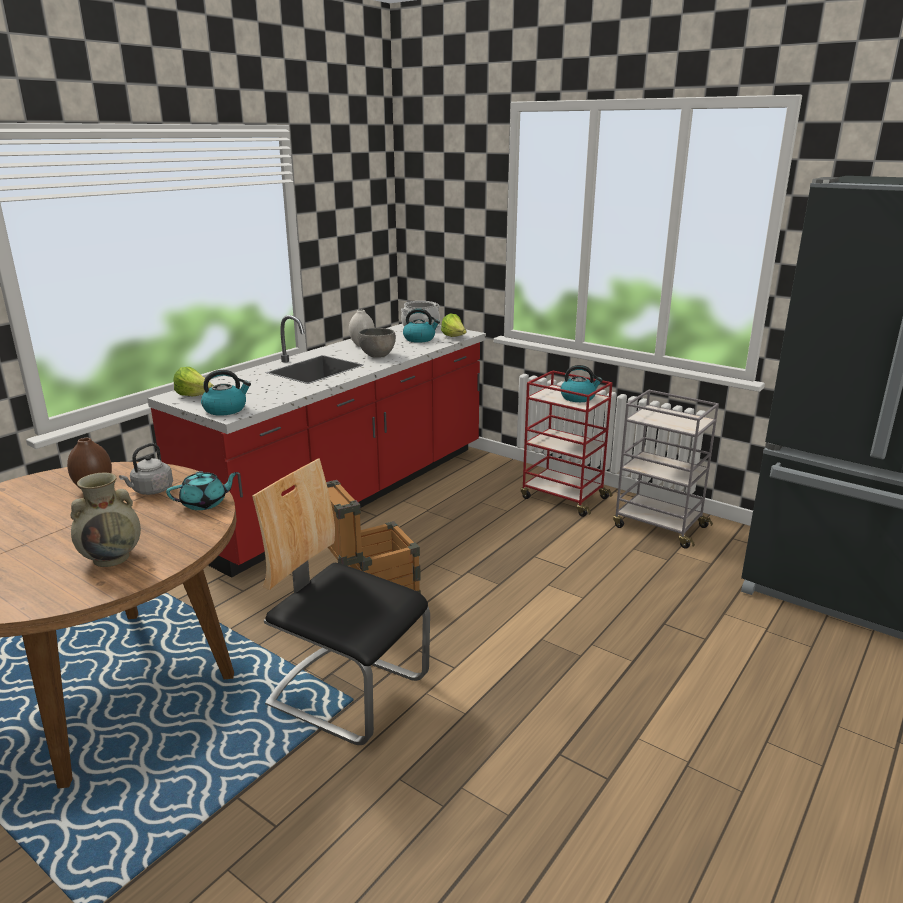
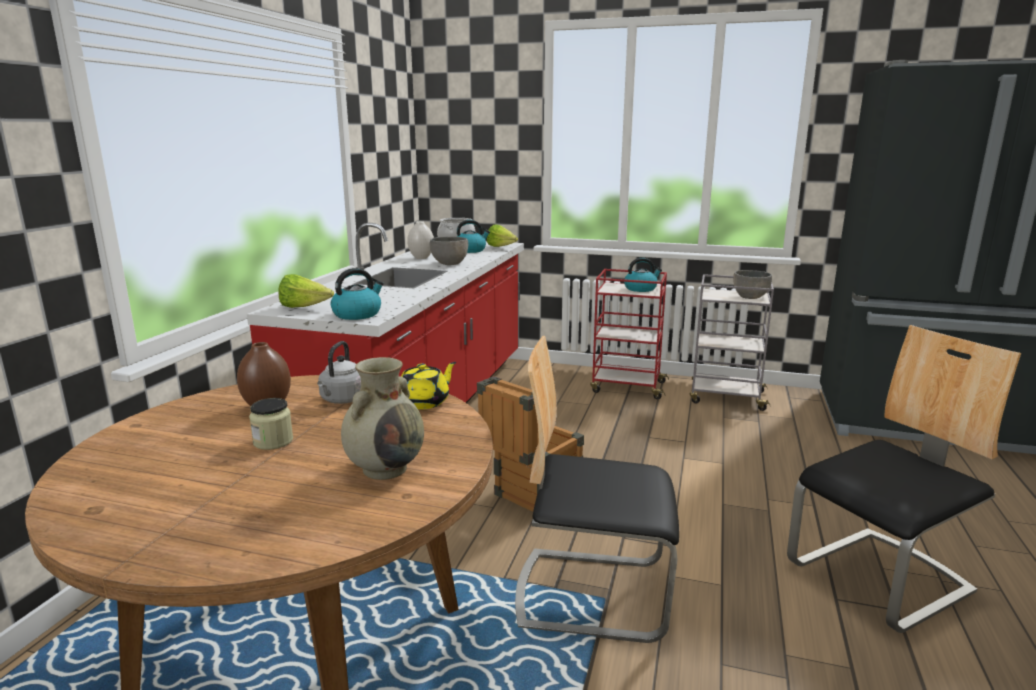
camera: 20 degrees left, 5 degrees down
turquoise teapot [166,471,239,510] -> yellow teapot [401,362,456,409]
none -> jar [249,398,293,450]
none -> grey bowl [733,270,772,299]
none -> chair [787,325,1021,633]

